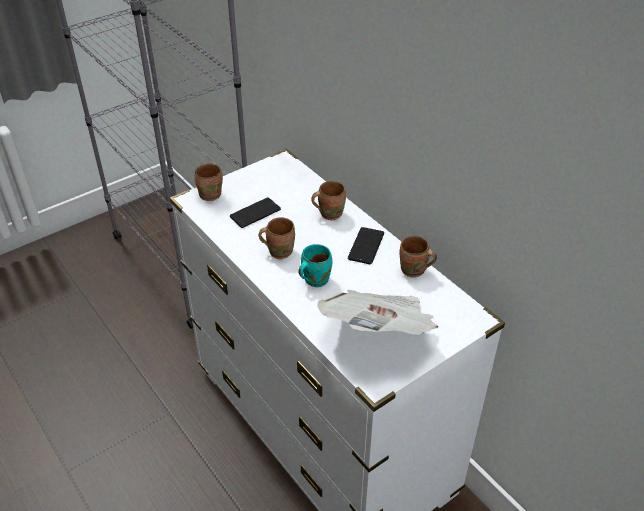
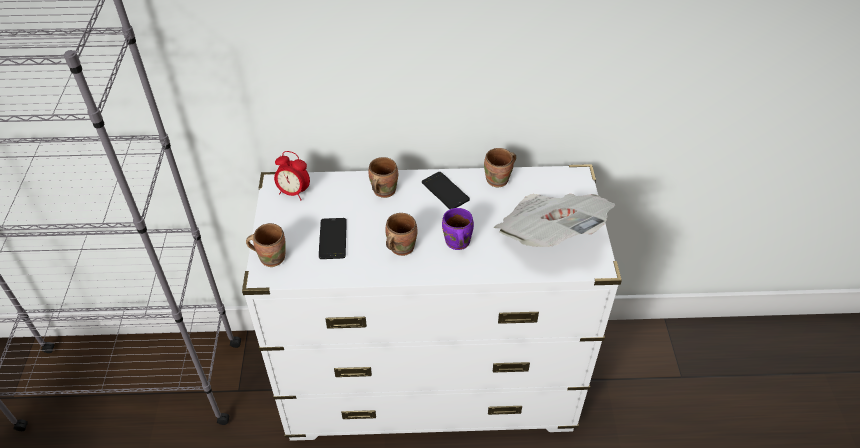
camera: 55 degrees left, 5 degrees up
turquoise mug [298,244,332,287] -> purple mug [442,208,474,250]
none -> alarm clock [274,151,310,200]

